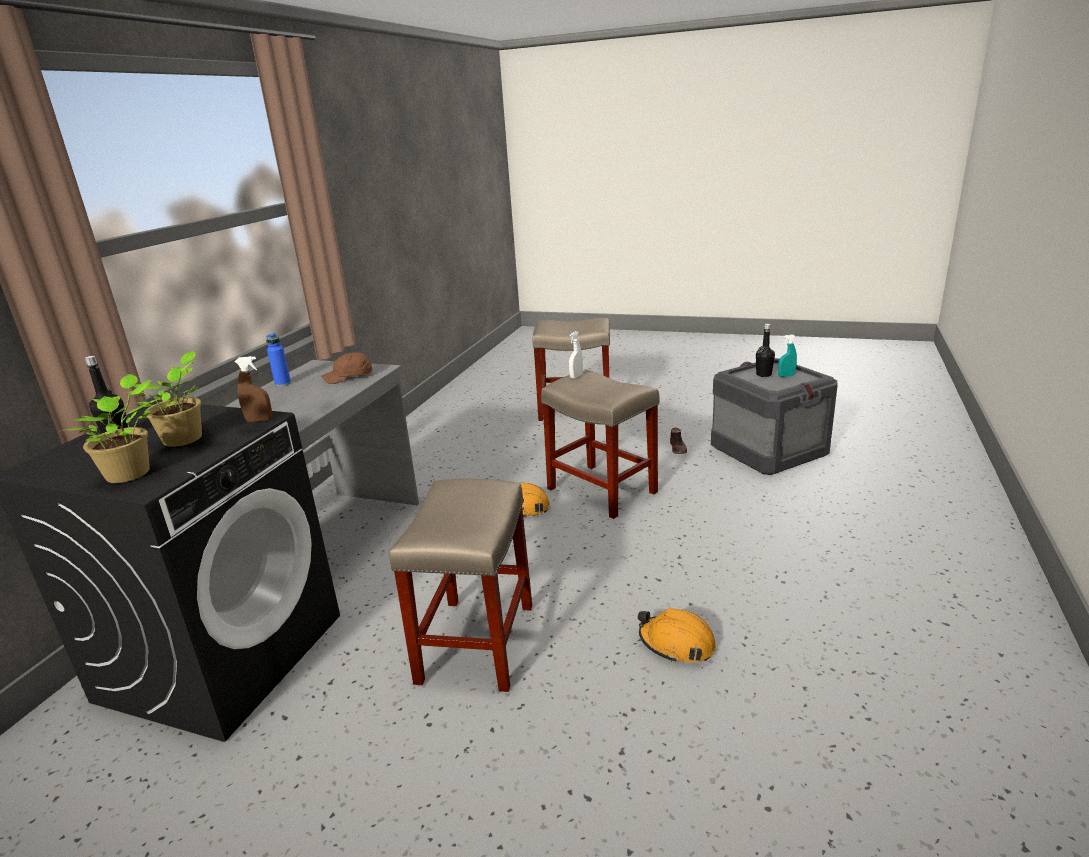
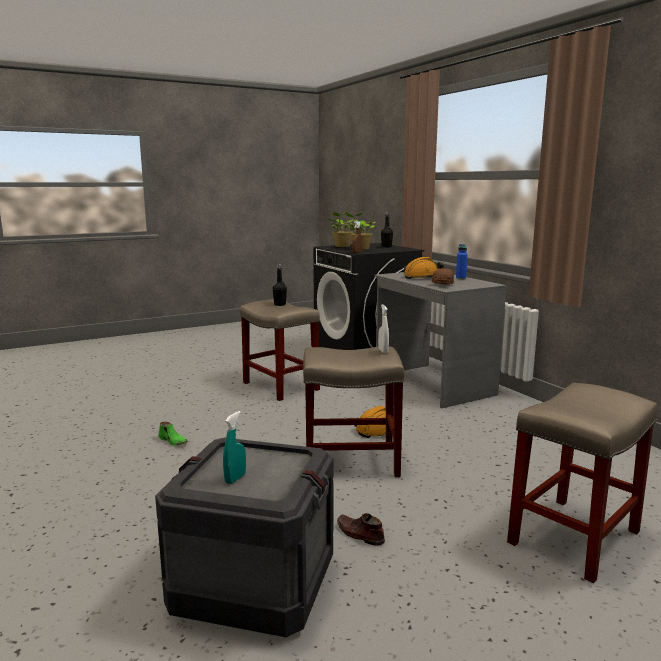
camera: 130 degrees right, 10 degrees down
orange hard hat [638,608,716,662] -> orange hard hat moved to [404,257,444,279]
black bottle [756,324,775,377] -> black bottle moved to [273,264,287,306]
none -> green shoe [158,422,188,446]

